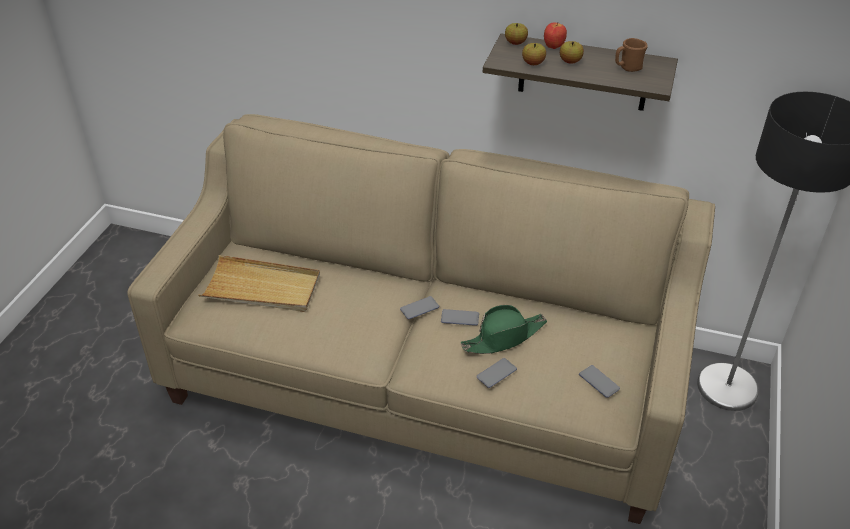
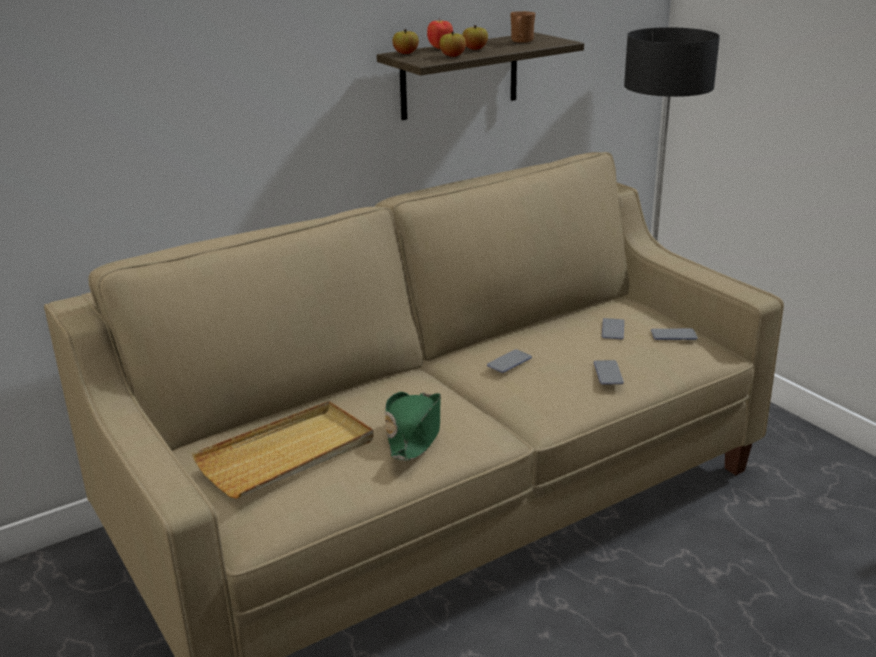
camera: 50 degrees left, 15 degrees down
phone [400,296,439,319] -> phone moved to [602,318,624,339]
green hat [461,305,547,354] -> green hat moved to [385,392,441,461]

